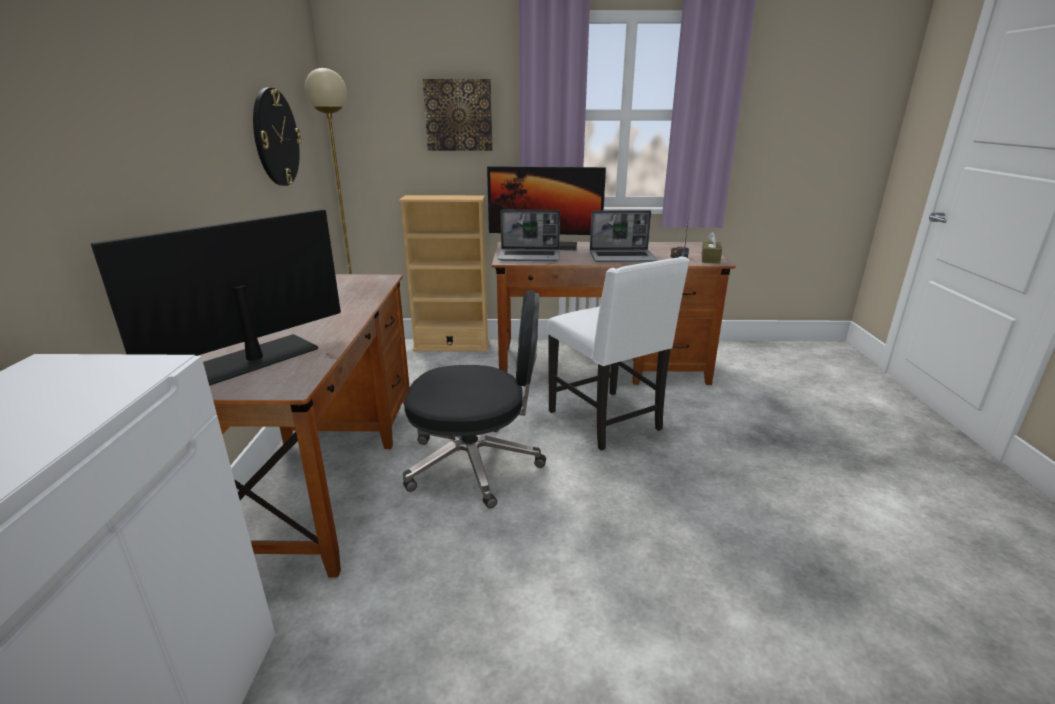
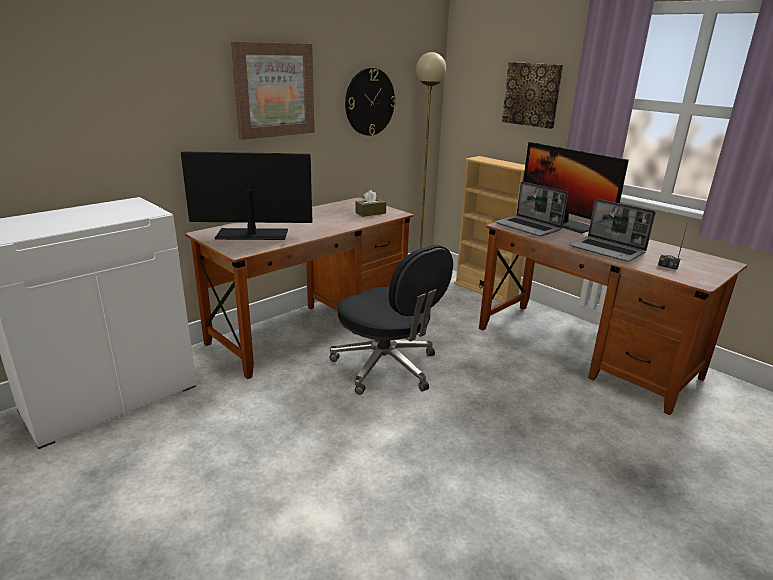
camera: 45 degrees right, 0 degrees up
white chair [547,257,690,450] -> none
brown tissue box [701,231,722,264] -> brown tissue box moved to [356,190,386,217]
none -> picture [231,42,315,140]

